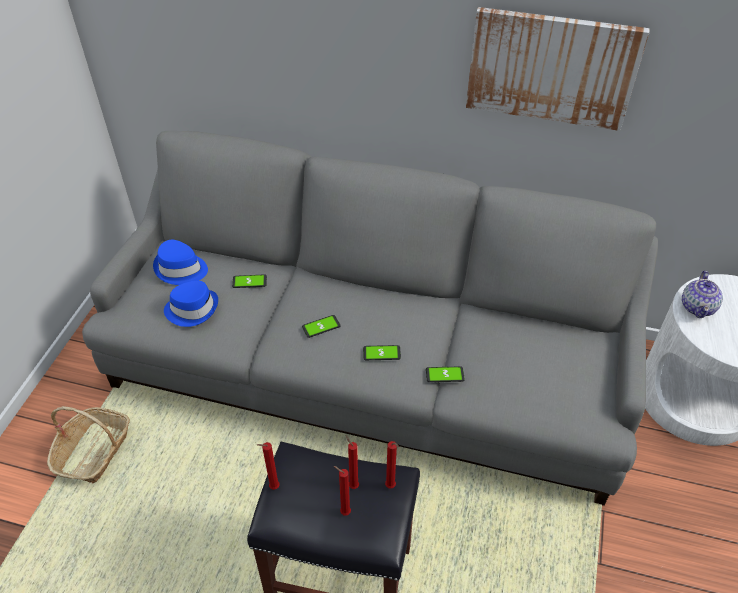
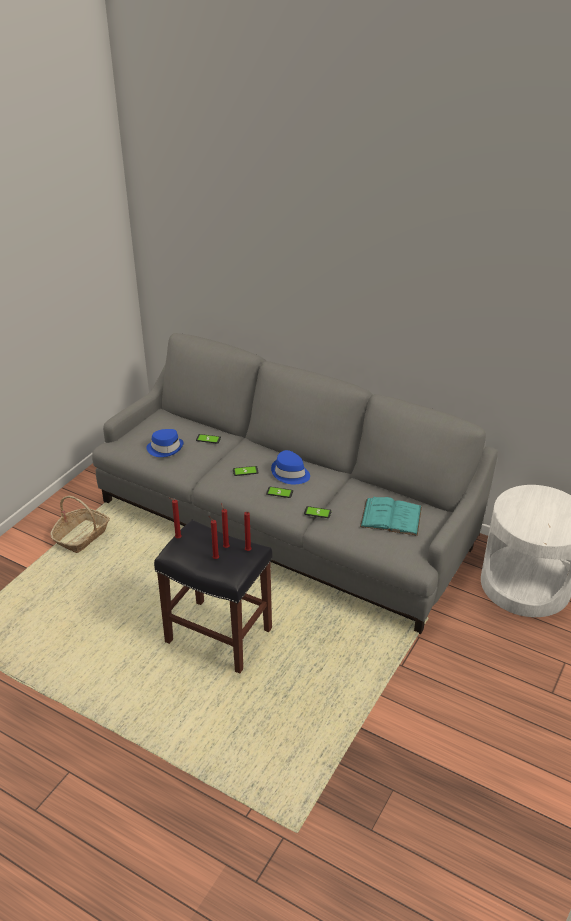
camera: 15 degrees right, 10 degrees down
blue hat [153,240,208,285] -> blue hat moved to [271,450,310,484]
picture [466,7,649,131] -> none
teapot [682,271,723,318] -> none
none -> turquoise book [360,497,422,536]

